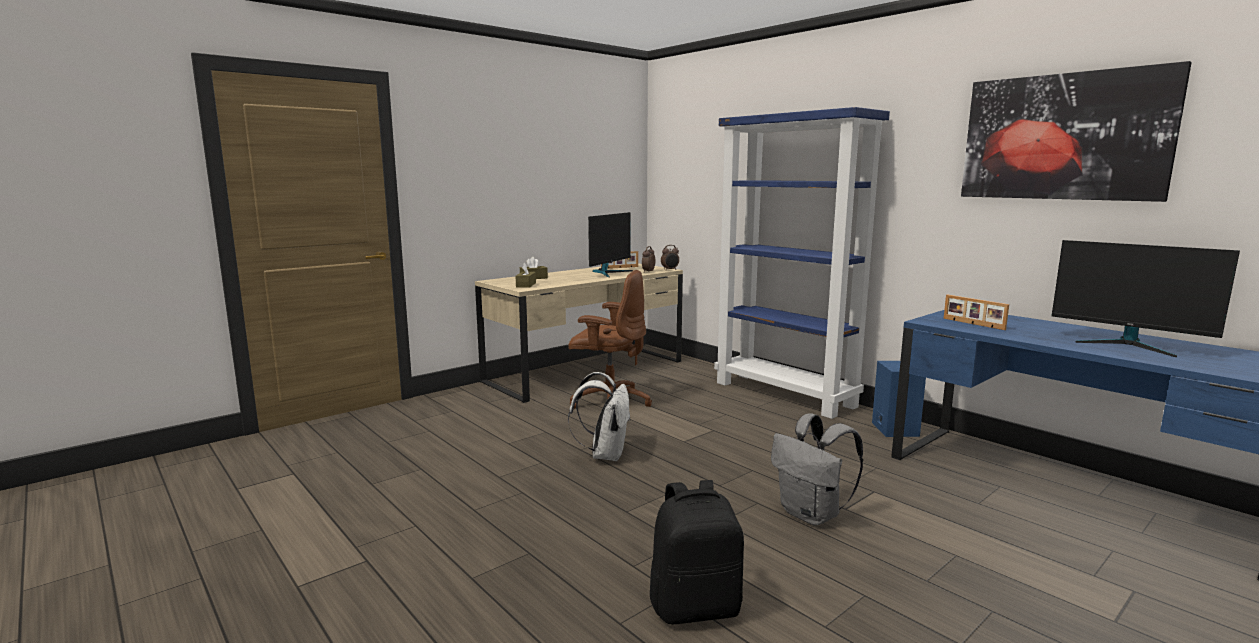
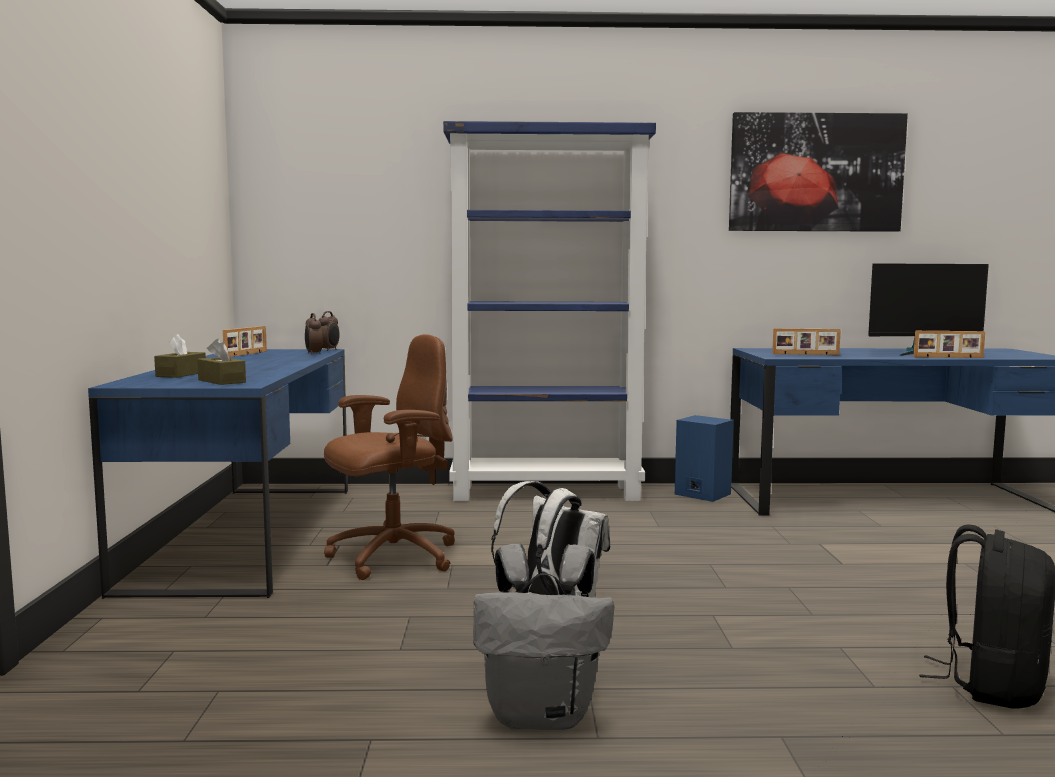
camera: 50 degrees left, 5 degrees down
beige desk [475,263,683,403] -> blue desk [88,349,348,599]
monitor [588,212,633,277] -> none
grey backpack [771,414,863,526] -> grey backpack moved to [473,544,614,730]
none -> picture frame [914,331,985,358]

